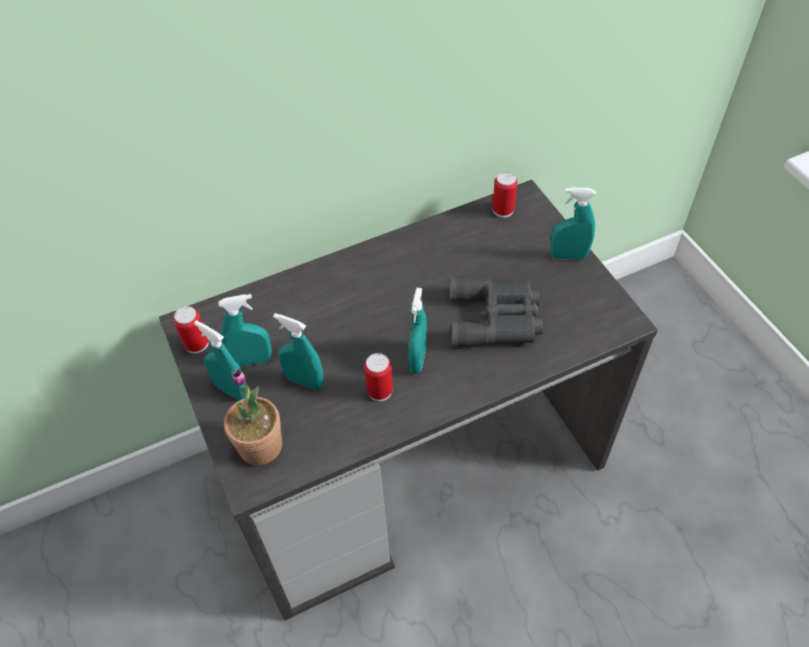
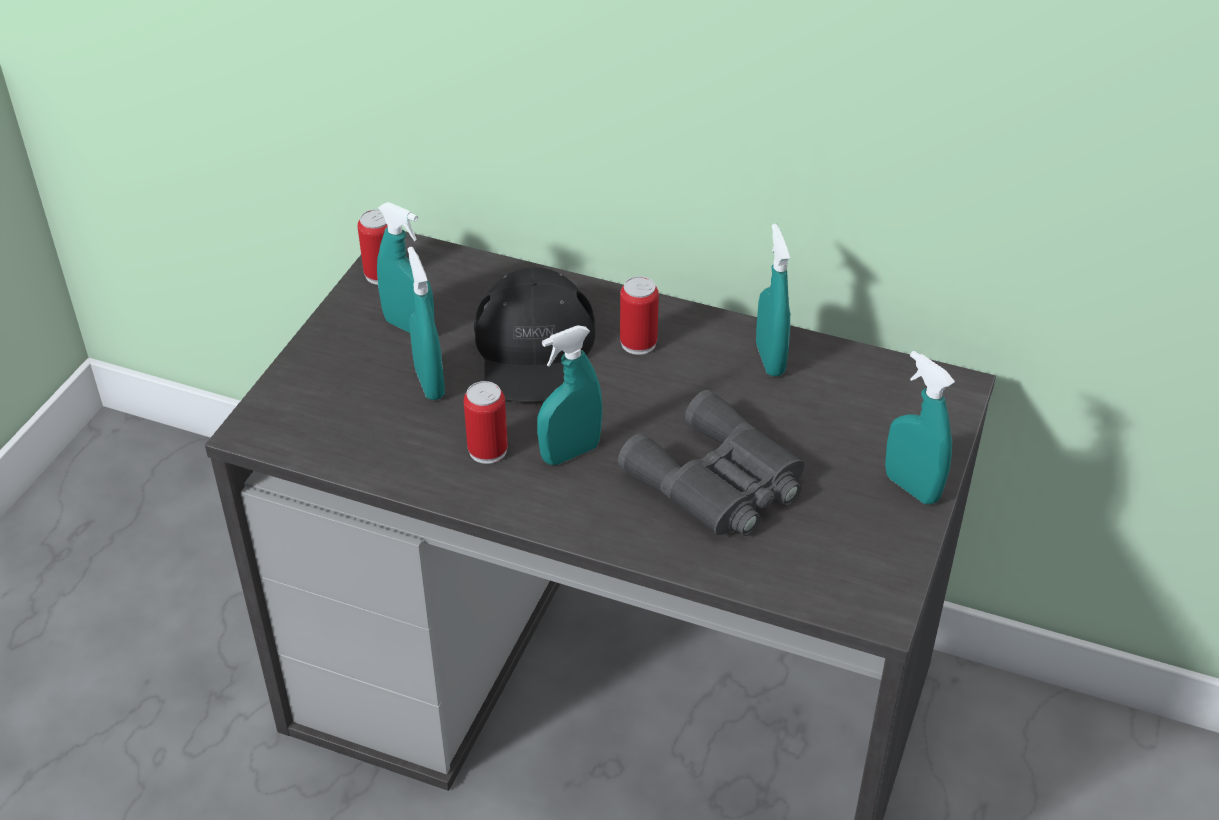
camera: 45 degrees right, 10 degrees down
turquoise spray bottle [194,320,247,401] -> turquoise spray bottle moved to [756,224,790,376]
potted plant [224,369,282,465] -> none
can [492,172,518,218] -> can moved to [620,276,659,355]
none -> black cap [474,267,595,402]

